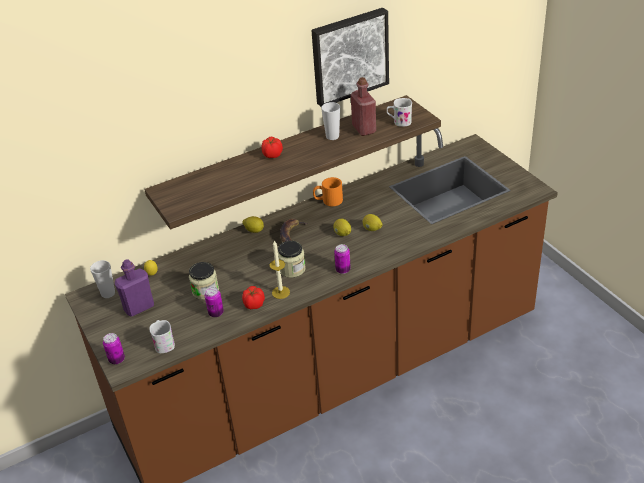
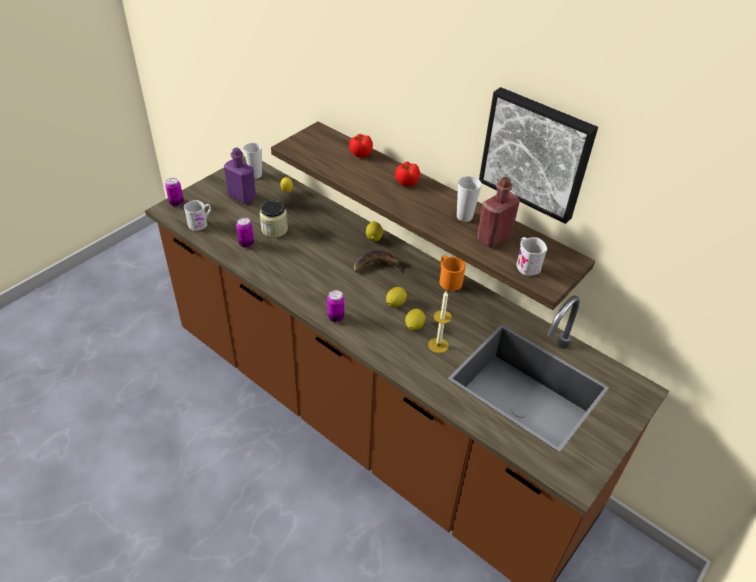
camera: 65 degrees right, 5 degrees up
tomato [242,286,265,309] -> tomato moved to [349,134,373,157]
candle [270,241,290,299] -> candle moved to [428,290,452,353]
jar [278,241,306,278] -> none

